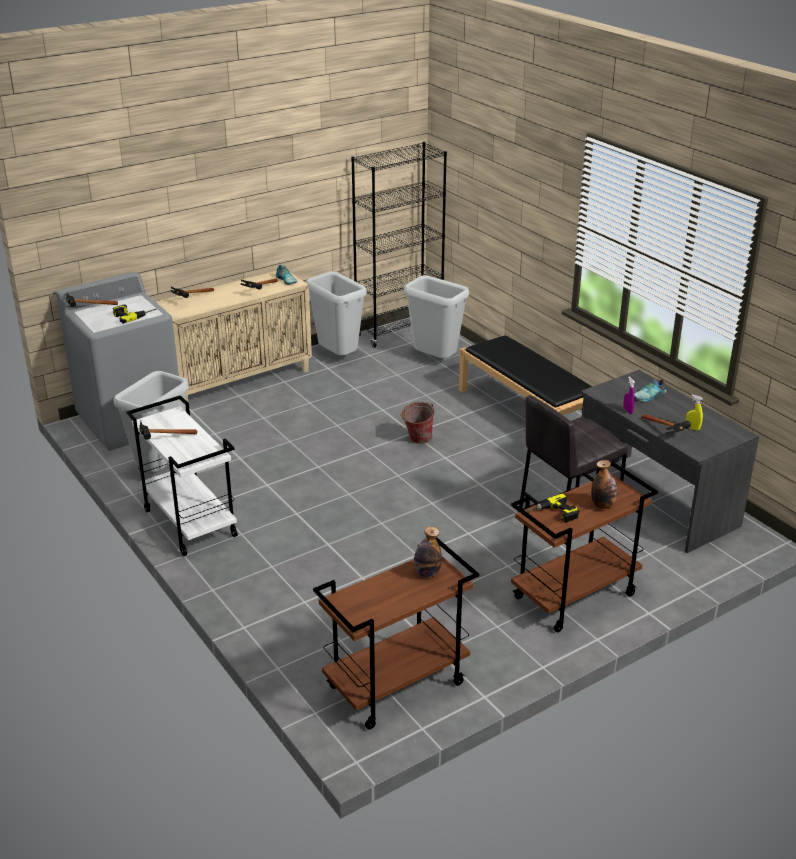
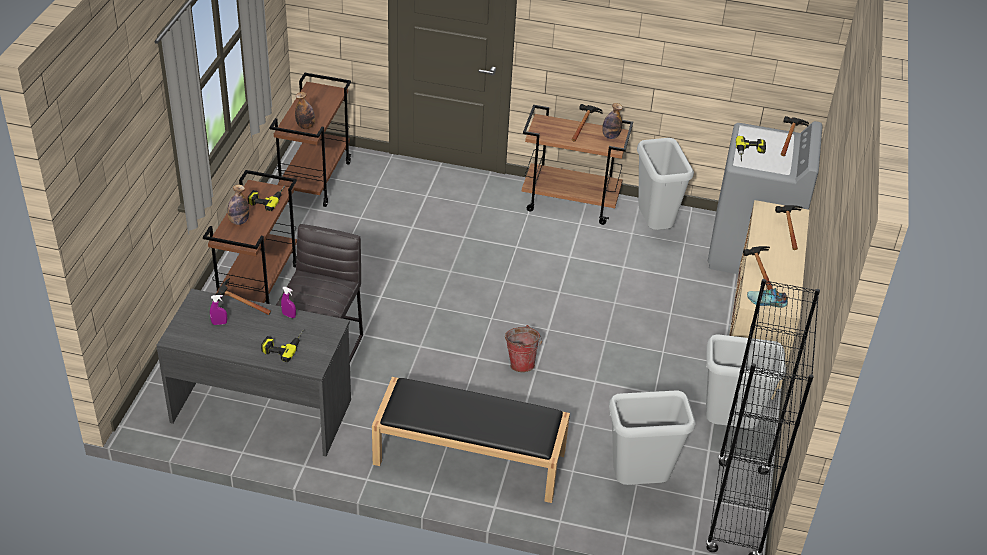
camera: 135 degrees right, 10 degrees up
white cart [126,395,238,556] -> brown cart [522,105,633,225]
shoe [634,379,667,402] -> power drill [261,329,304,362]
yellow spray bottle [686,395,703,431] -> purple spray bottle [210,295,227,325]
none -> bottle [602,103,623,139]

